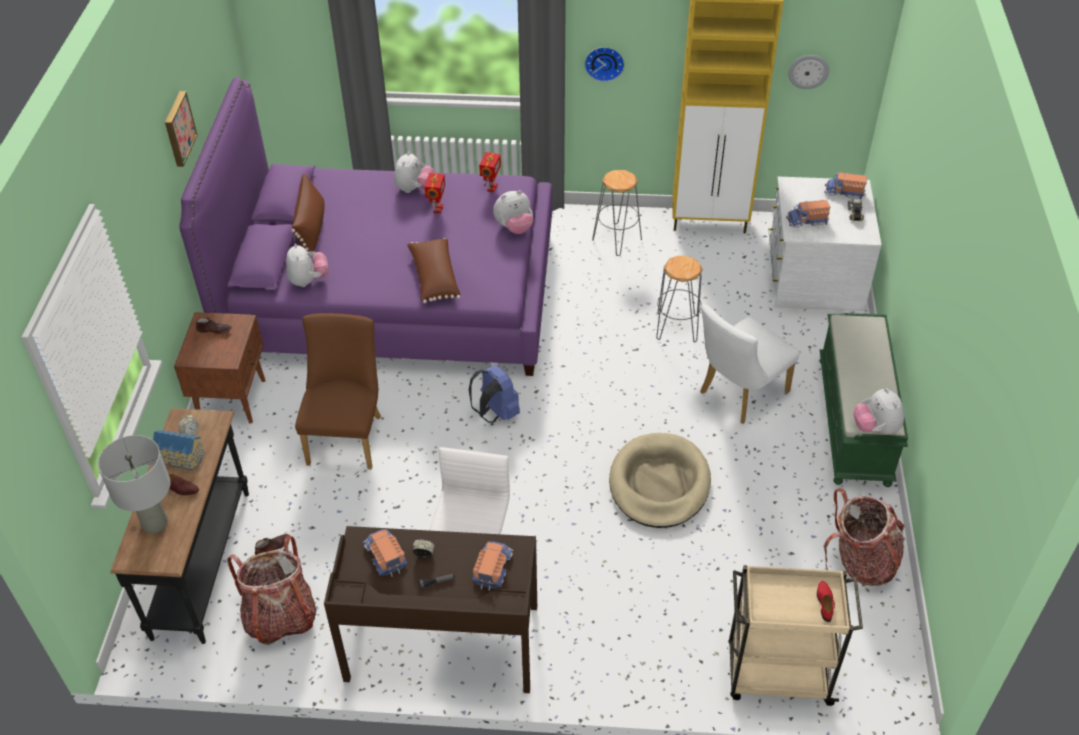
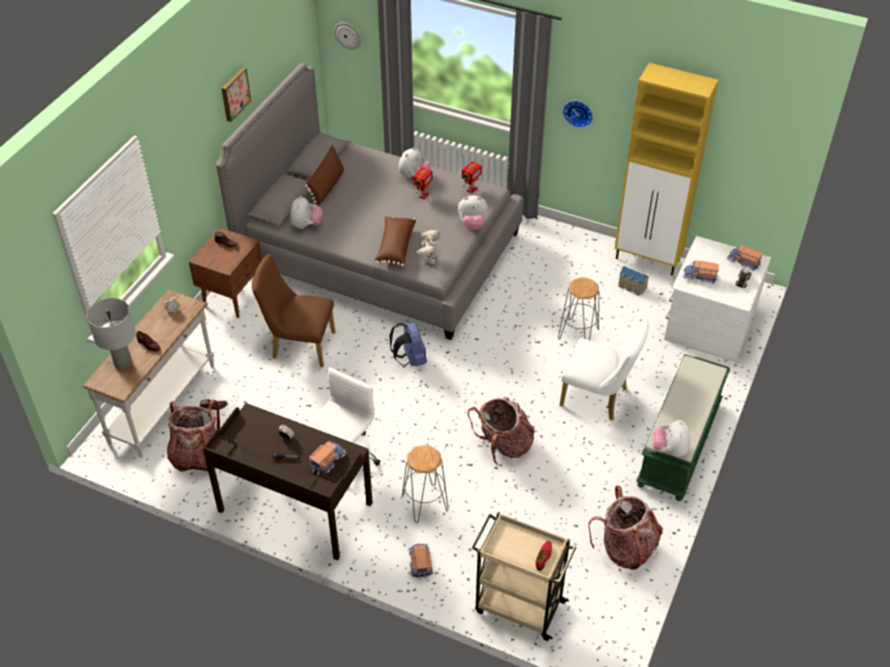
camera: 20 degrees right, 0 degrees up
black console table [111,408,249,644] -> white console table [83,290,214,458]
toy house [153,430,205,470] -> toy house moved to [618,266,649,295]
purple bed [179,77,553,376] -> grey bed [216,63,523,340]
brown chair [295,313,381,470] -> brown chair turned 105 degrees counterclockwise [252,254,335,367]
toy truck [363,529,407,577] -> toy truck moved to [408,544,433,580]
grey stool [592,170,642,256] -> grey stool moved to [402,445,449,523]
beige dog bed [609,433,711,528] -> backpack [468,397,535,465]
white chair [700,304,800,424] -> white chair turned 135 degrees counterclockwise [560,318,649,421]
wall clock [788,55,829,89] -> wall clock moved to [334,22,361,50]
none -> toy robot [417,230,440,264]

